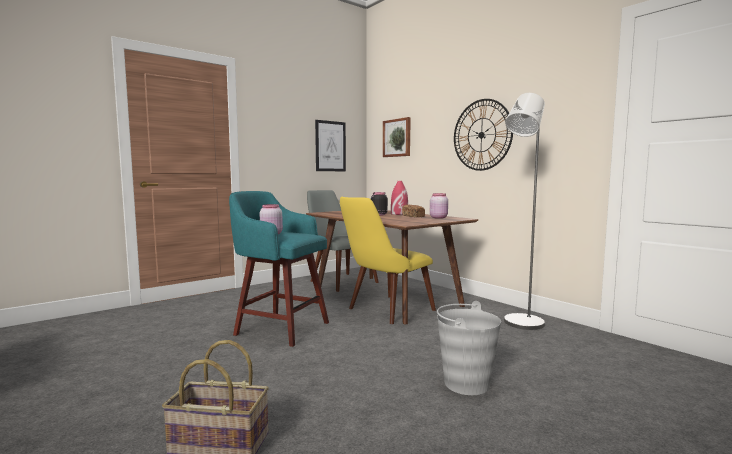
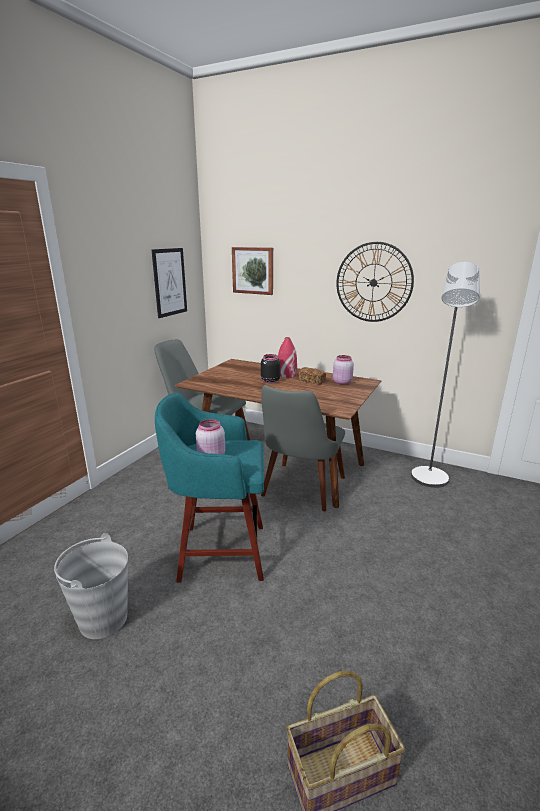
camera: 25 degrees left, 15 degrees up
yellow chair [340,197,436,324] -> grey chair [261,385,345,511]
grey bucket [437,301,501,395] -> grey bucket moved to [54,533,128,639]

